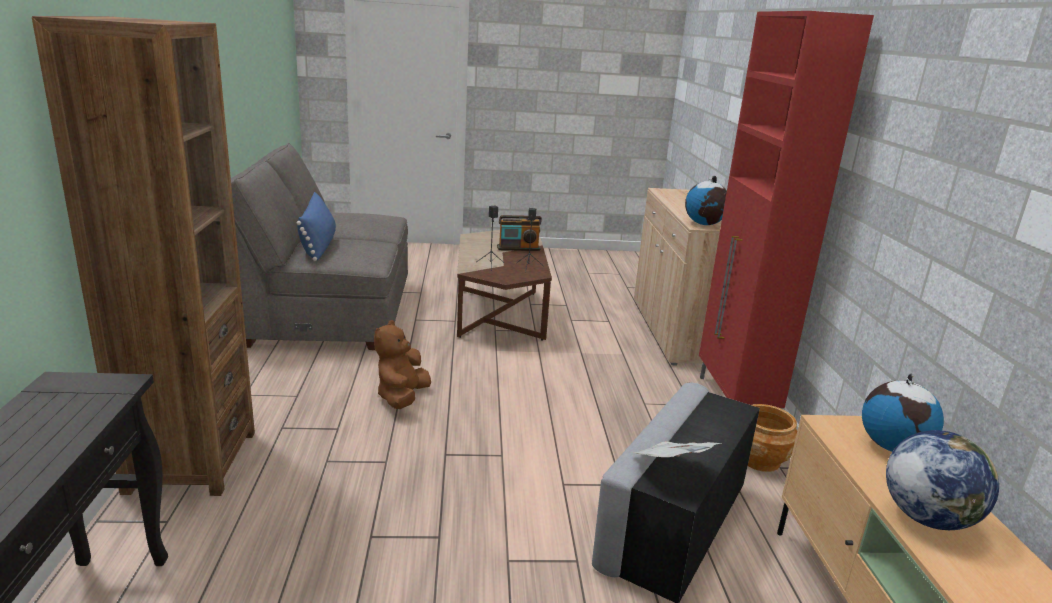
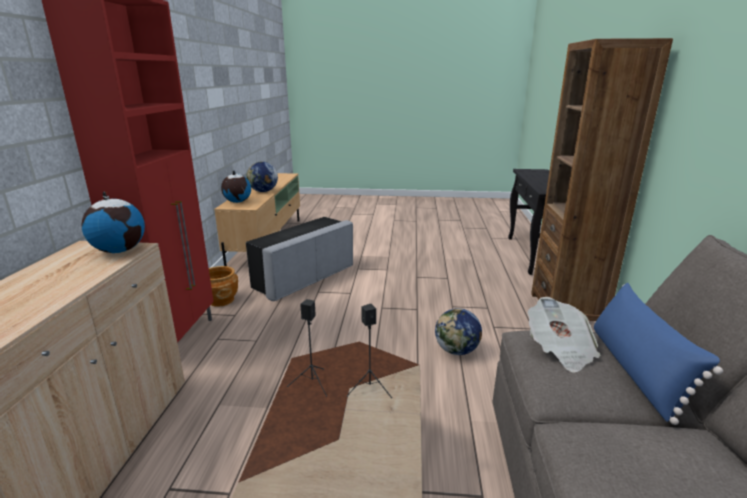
camera: 170 degrees left, 0 degrees up
brown plush toy [374,320,431,409] -> globe [435,308,482,355]
radio [497,215,542,251] -> none
newspaper [633,441,722,457] -> newspaper moved to [528,297,601,373]

